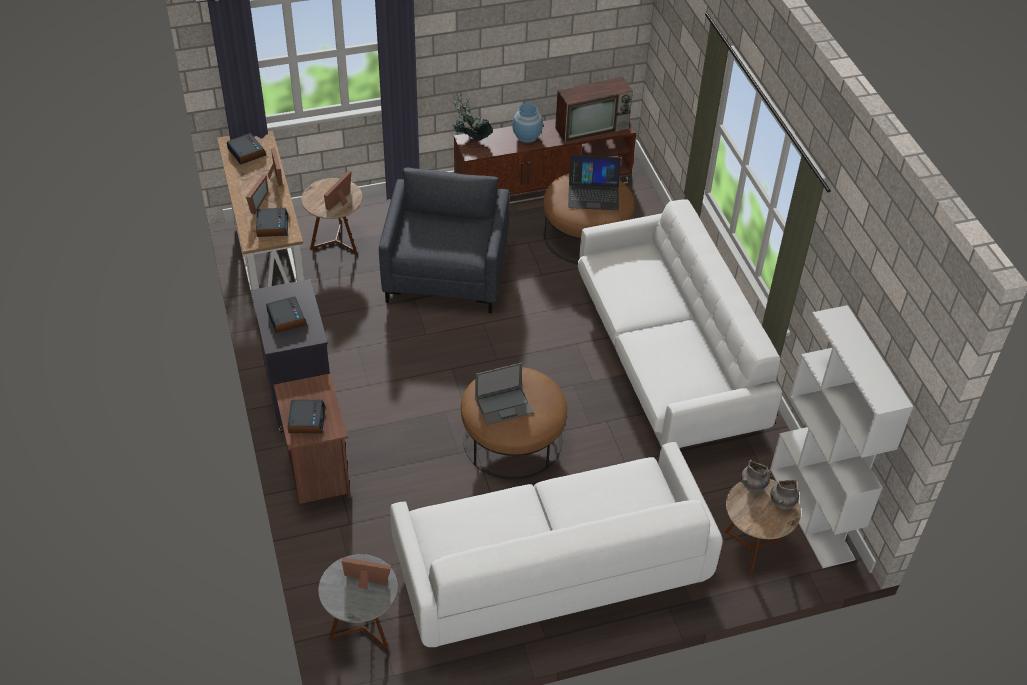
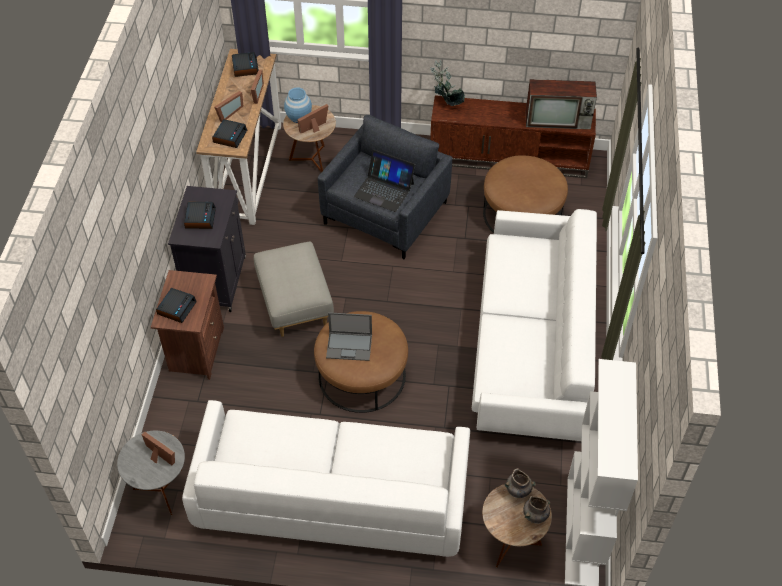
camera: 25 degrees right, 5 degrees up
blue vase [512,103,543,143] -> blue vase moved to [284,88,312,123]
laptop [568,155,621,210] -> laptop moved to [354,150,415,212]
none -> grey ottoman [254,242,334,337]

